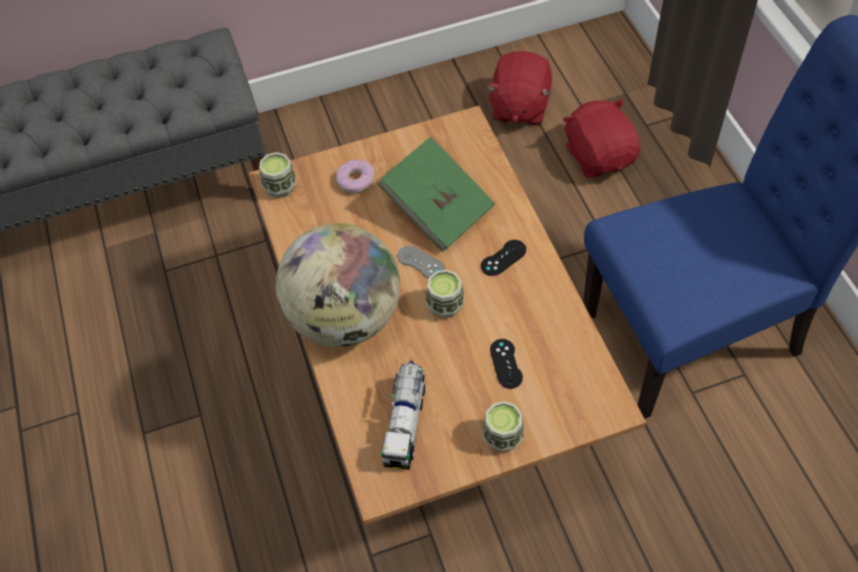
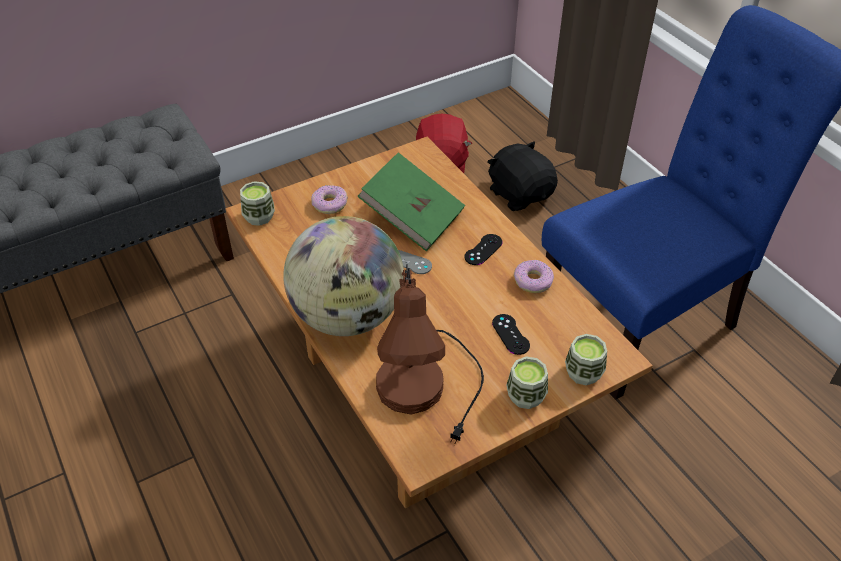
camera: 15 degrees left, 10 degrees down
toy truck [381,361,425,470] -> brown table lamp [376,264,484,445]
cup [426,270,465,318] -> cup moved to [565,334,607,385]
red plush toy [563,99,640,178] -> black plush toy [488,141,558,211]
none -> donut [514,260,554,293]

